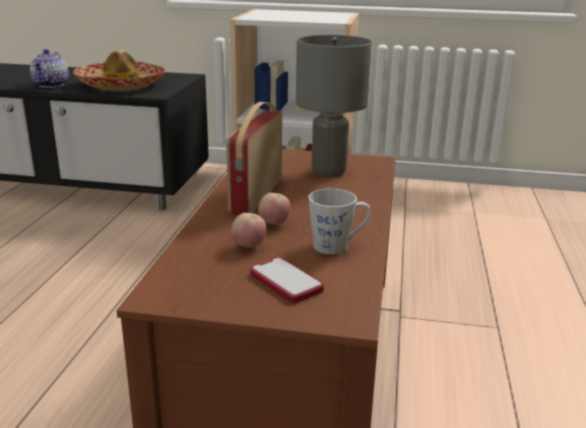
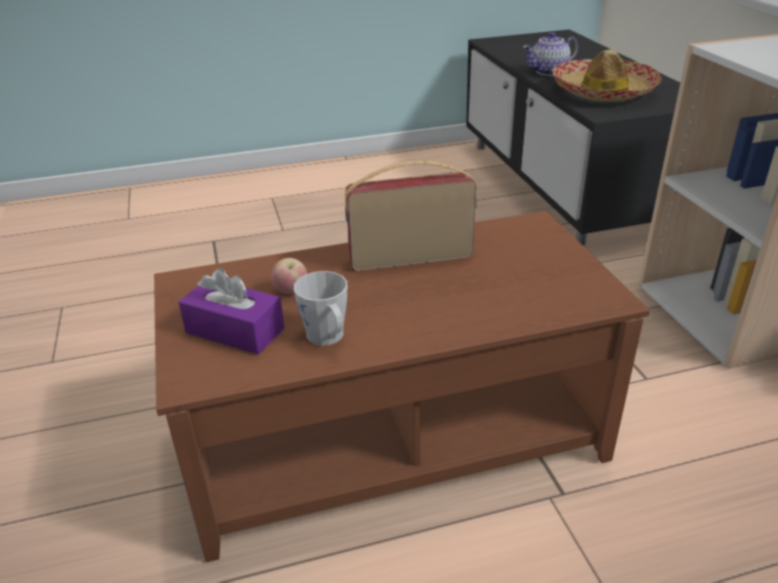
camera: 65 degrees right, 10 degrees up
phone [250,258,324,303] -> purple tissue box [179,268,284,355]
apple [258,193,291,225] -> none
grey table lamp [296,35,372,177] -> none

